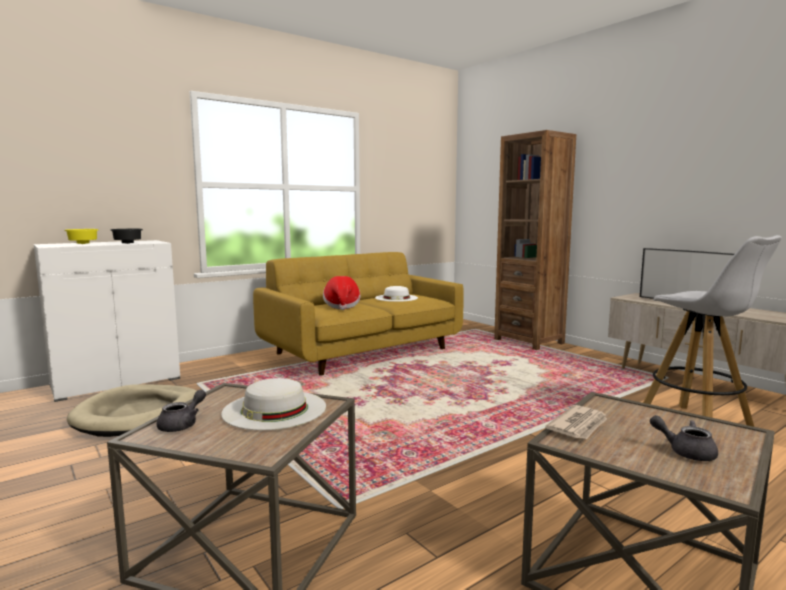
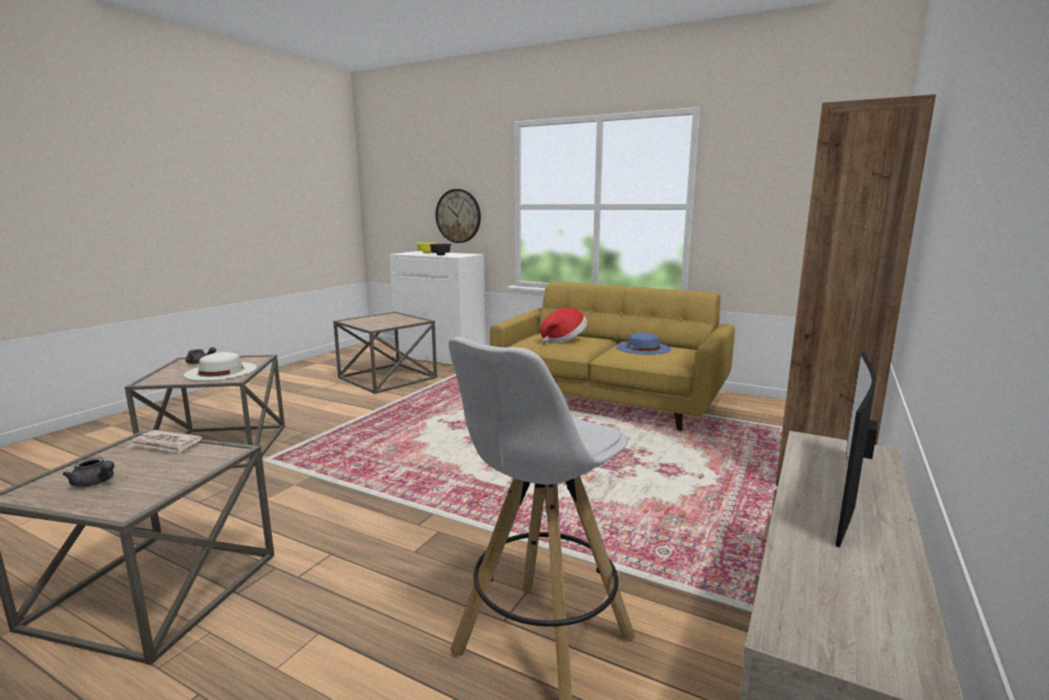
camera: 65 degrees right, 5 degrees up
beige dog bed [67,384,197,437] -> brown side table [333,312,437,394]
white hat [375,286,418,302] -> blue hat [616,333,671,355]
grey teapot [650,415,718,461] -> grey teapot turned 105 degrees clockwise [63,457,114,487]
none -> wall clock [436,189,481,243]

